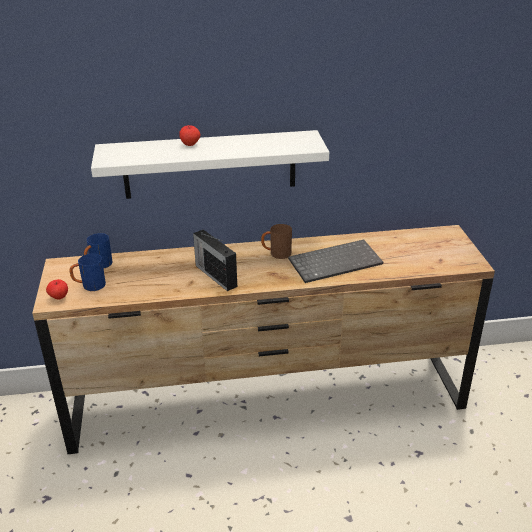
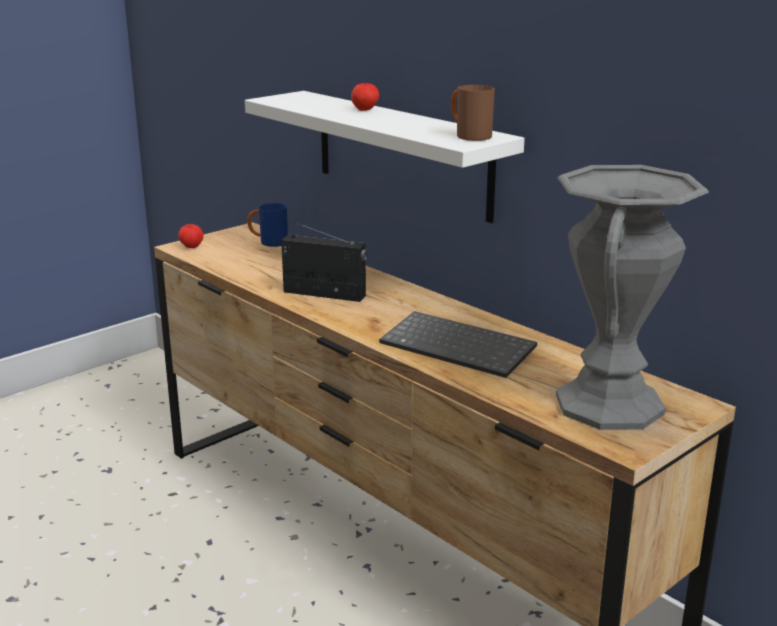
camera: 55 degrees right, 10 degrees down
blue mug [69,254,106,291] -> none
radio [193,230,237,291] -> radio turned 90 degrees clockwise [281,223,368,302]
brown mug [261,224,292,259] -> brown mug moved to [451,85,495,141]
none -> grey vase [556,165,709,430]

